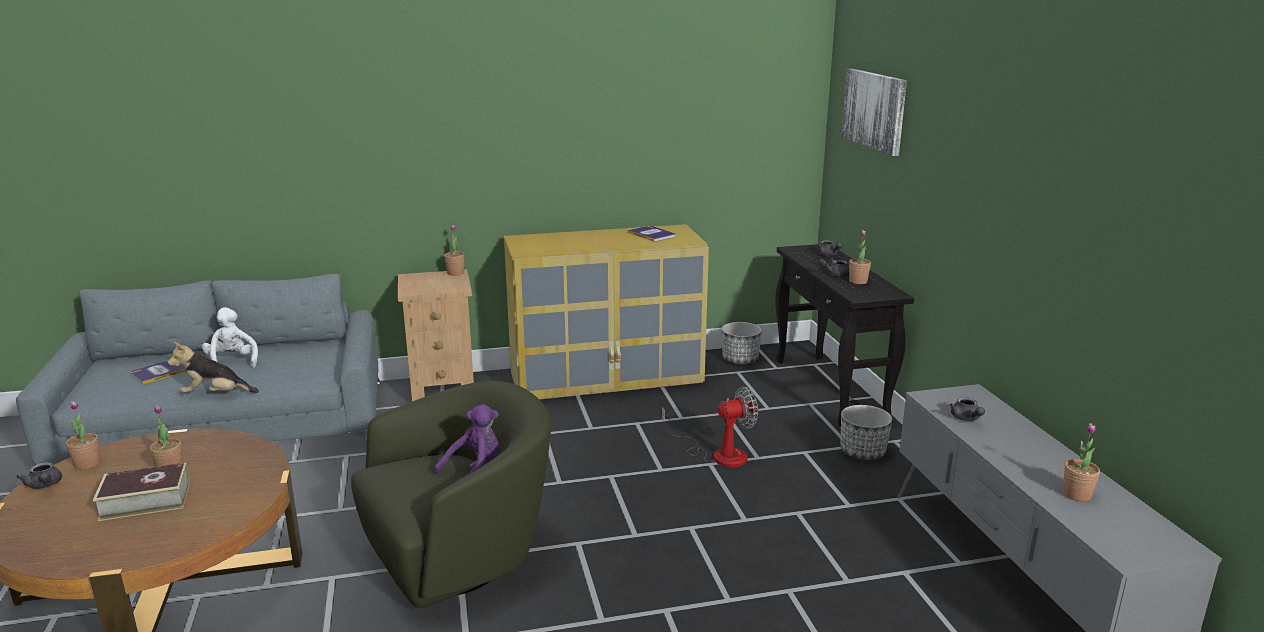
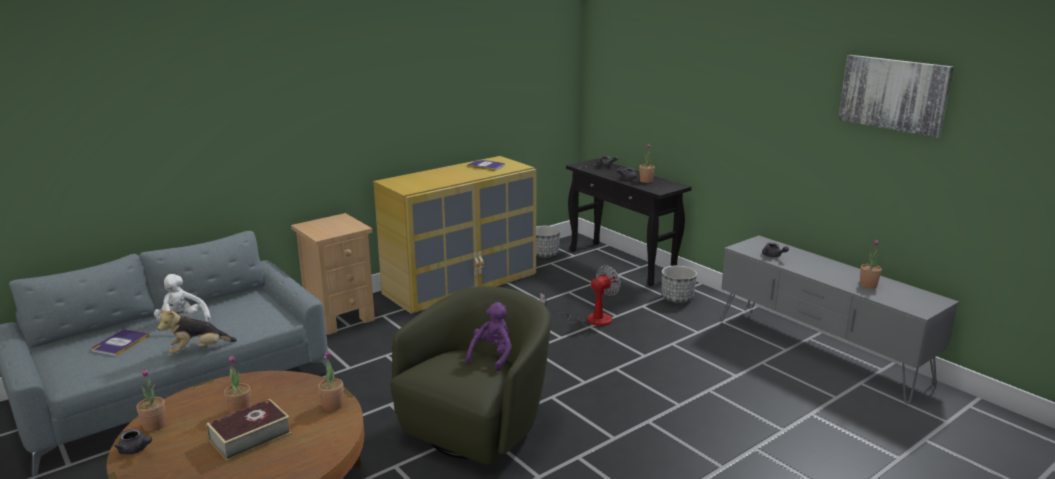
camera: 25 degrees left, 0 degrees up
potted plant [444,225,465,276] -> potted plant moved to [318,350,343,411]
picture [842,69,907,156] -> picture moved to [838,55,954,138]

